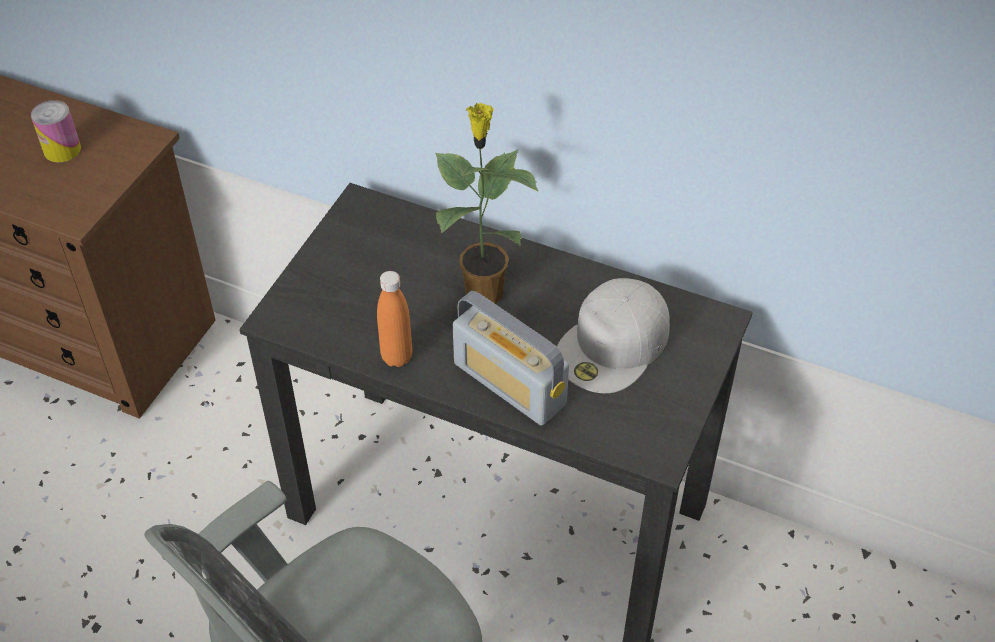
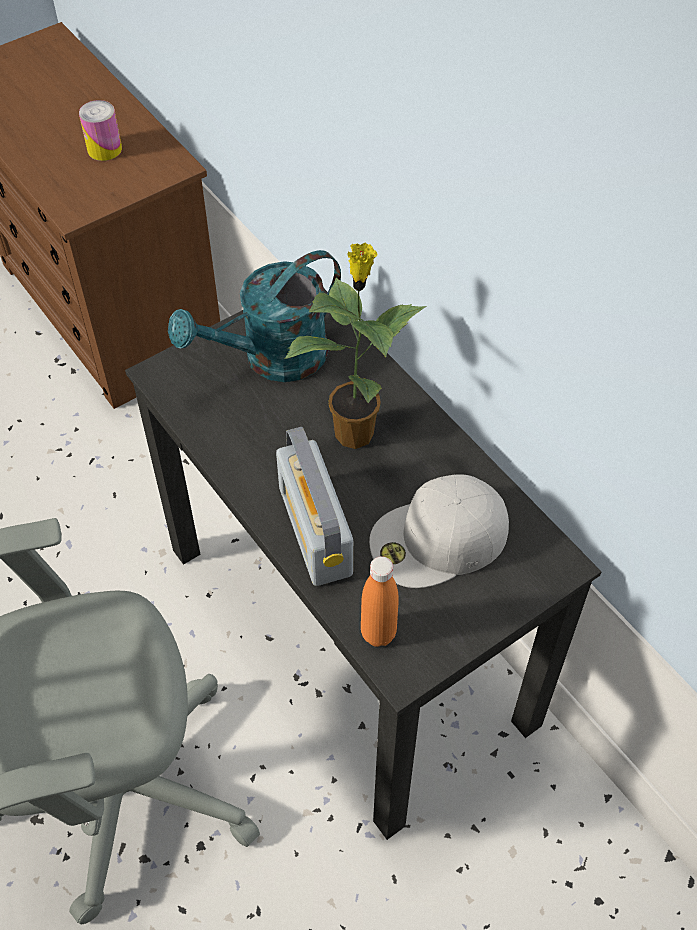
camera: 30 degrees right, 5 degrees up
orange bottle [377,271,412,367] -> orange bottle moved to [361,556,399,647]
none -> turquoise watering can [168,250,341,382]

